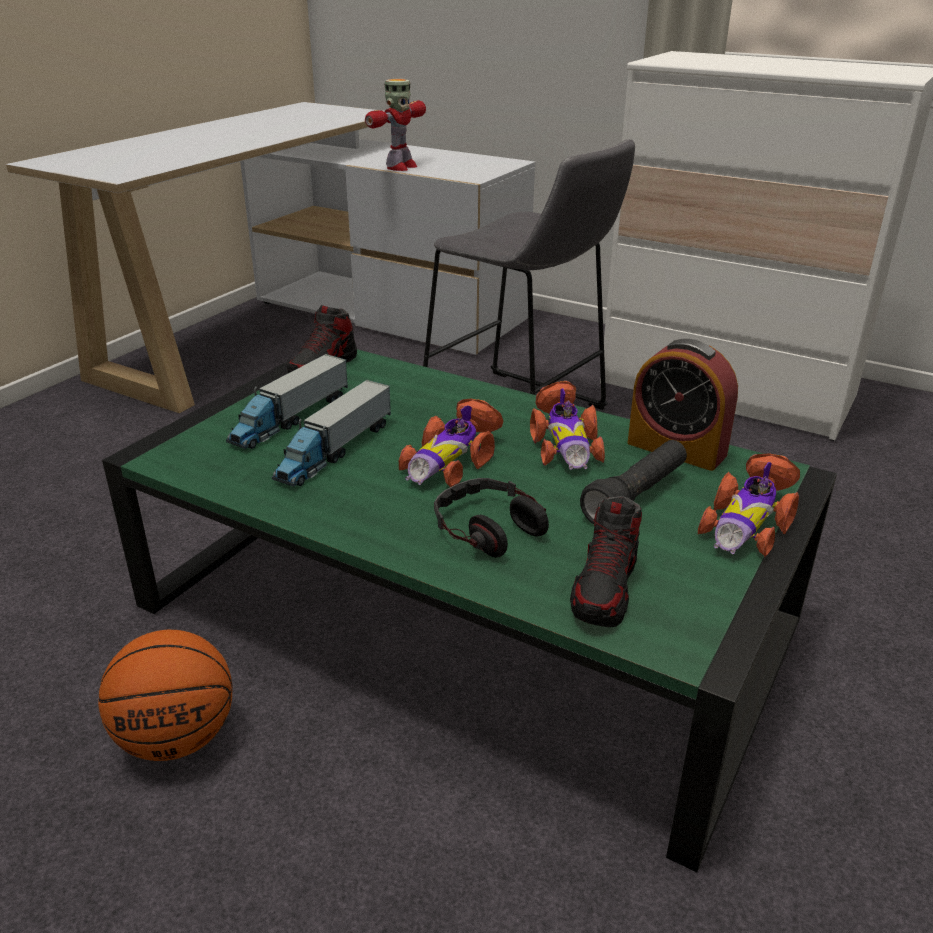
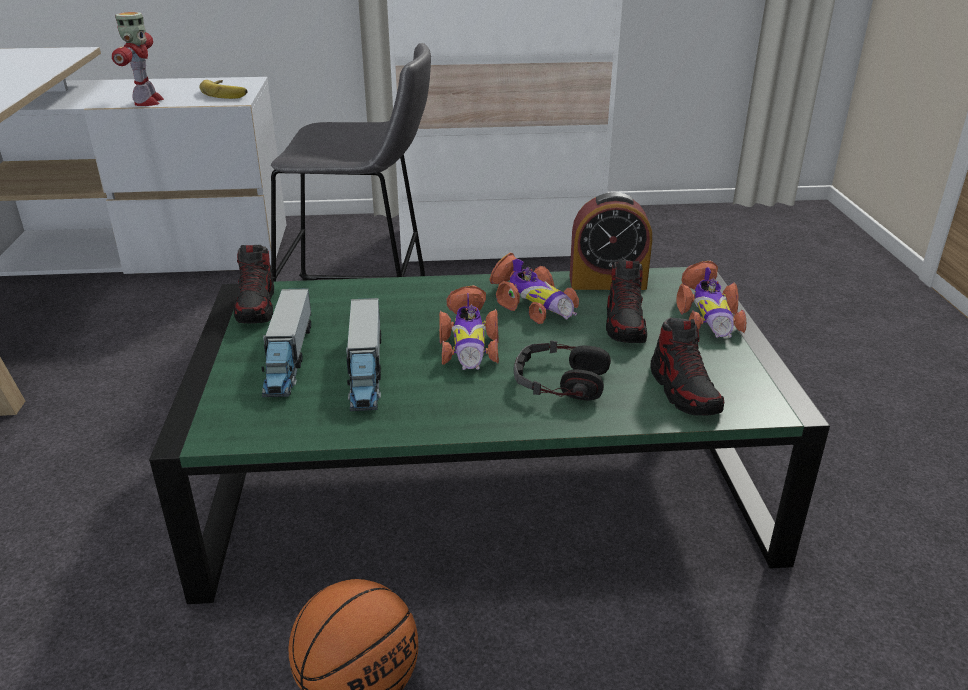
camera: 35 degrees left, 0 degrees up
black flashlight [580,440,687,524] -> shoe [606,260,647,343]
none -> banana [199,80,248,99]

